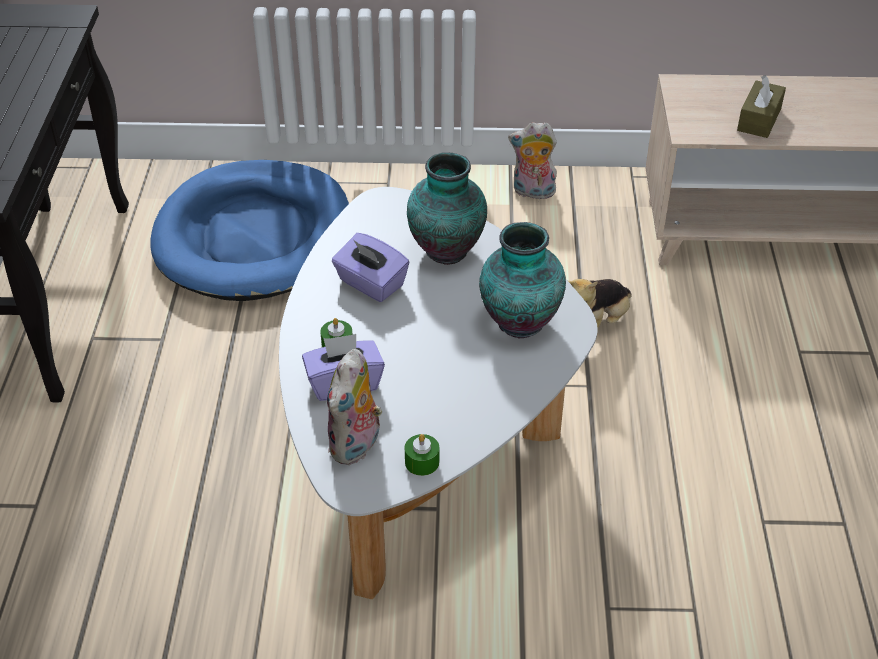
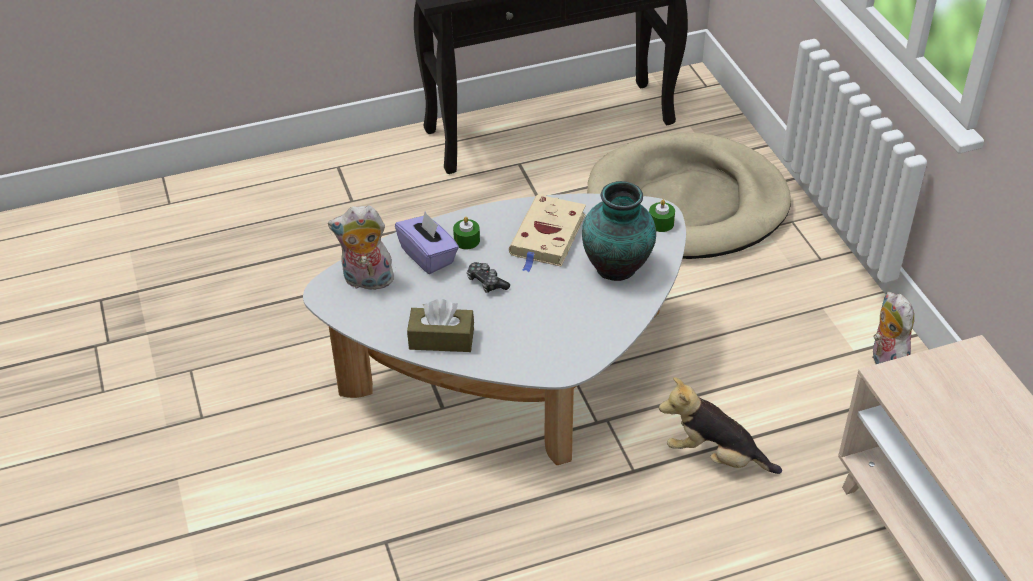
camera: 70 degrees right, 0 degrees up
blue dog bed [150,160,349,301] -> beige dog bed [587,132,791,259]
purple tissue box [332,233,409,302] -> beige book [509,195,586,272]
green candle [405,434,439,476] -> green candle moved to [649,200,675,232]
vase [479,222,566,339] -> none
brown tissue box [737,75,786,138] -> brown tissue box moved to [407,299,474,352]
none -> game controller [467,262,510,293]

